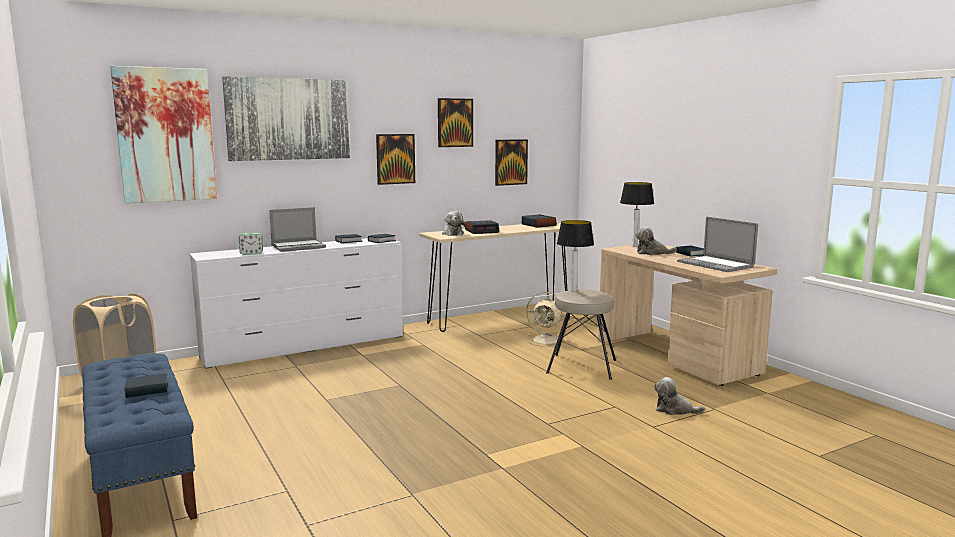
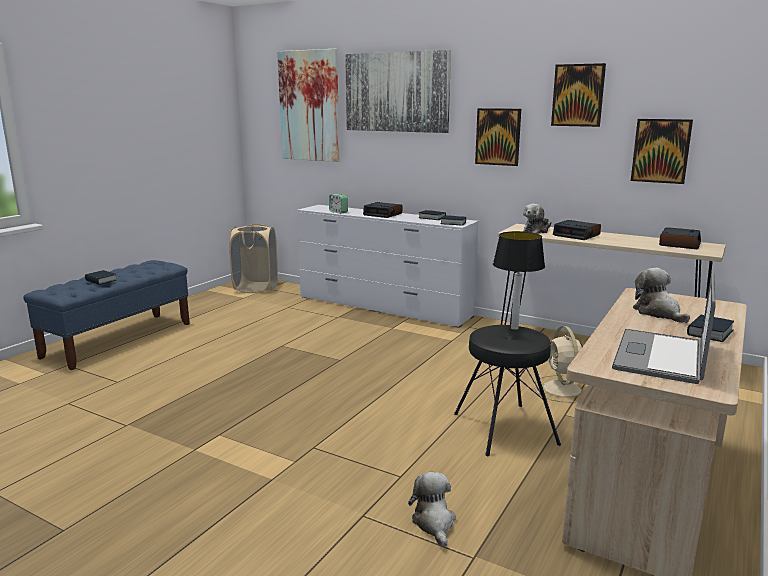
camera: 60 degrees right, 5 degrees up
laptop [269,207,326,252] -> alarm clock [363,202,402,218]
beige stool [546,289,616,380] -> black stool [454,325,561,456]
table lamp [620,182,654,247] -> none

